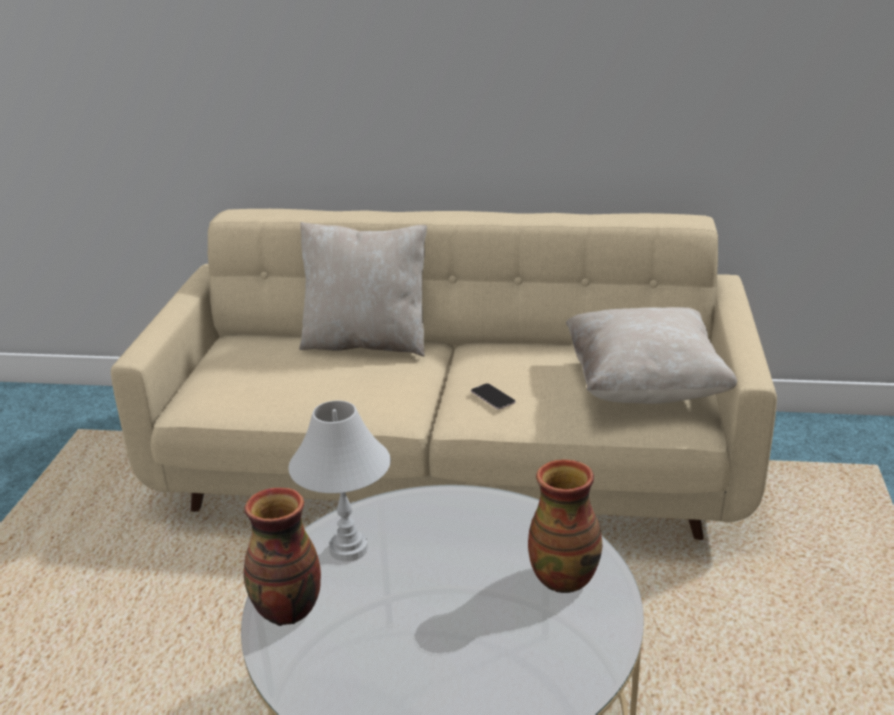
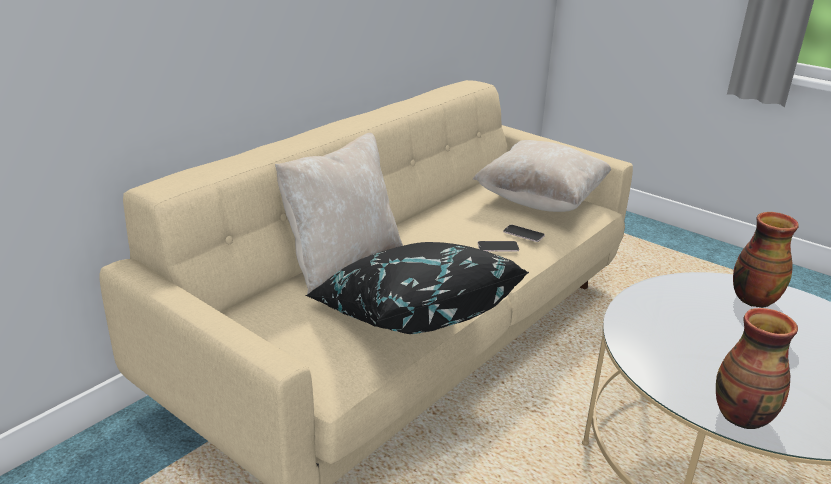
camera: 60 degrees left, 0 degrees up
white table lamp [288,400,391,562] -> none
none -> black pillow [305,242,529,334]
none -> phone [503,225,545,242]

